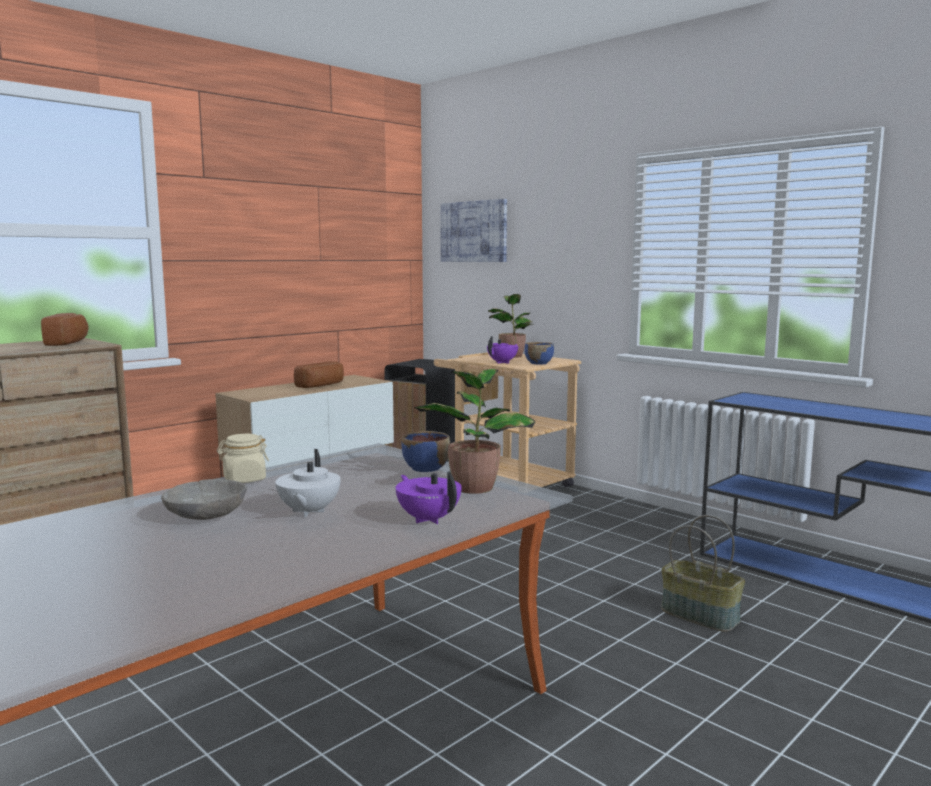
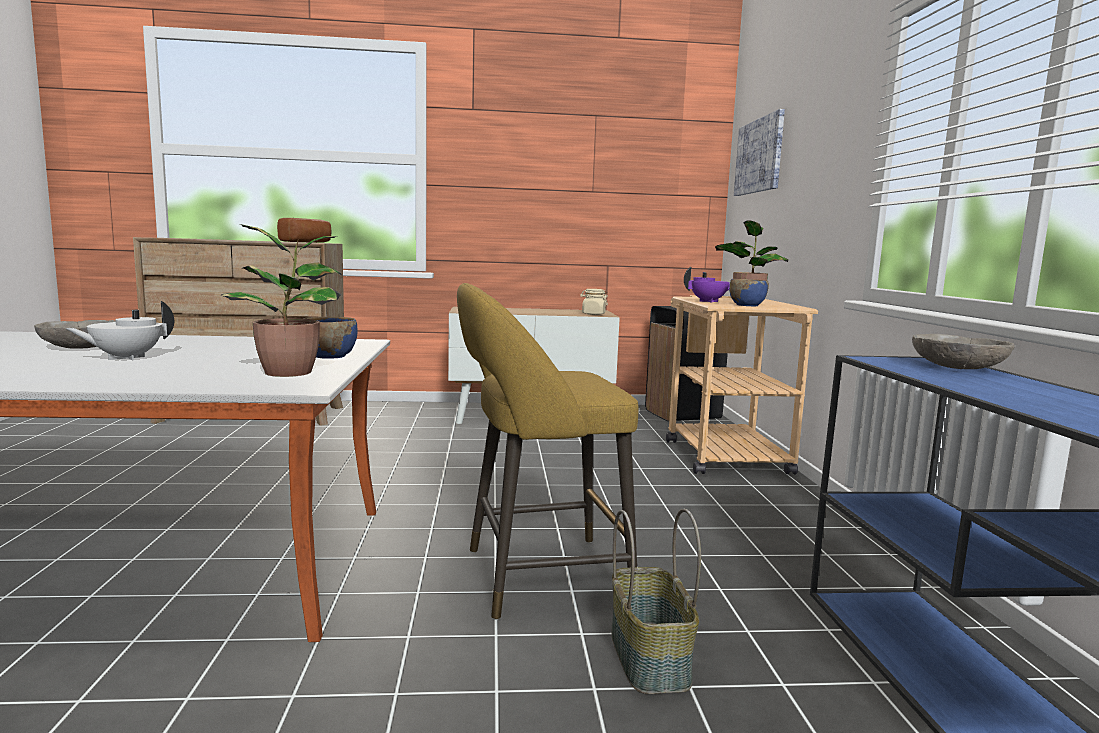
camera: 40 degrees right, 0 degrees up
beige jar [217,434,269,483] -> beige jar moved to [580,289,608,315]
bread [294,361,344,388] -> none
purple teapot [396,471,462,524] -> none
none -> yellow stool [457,283,639,620]
none -> grey bowl [912,334,1015,369]

